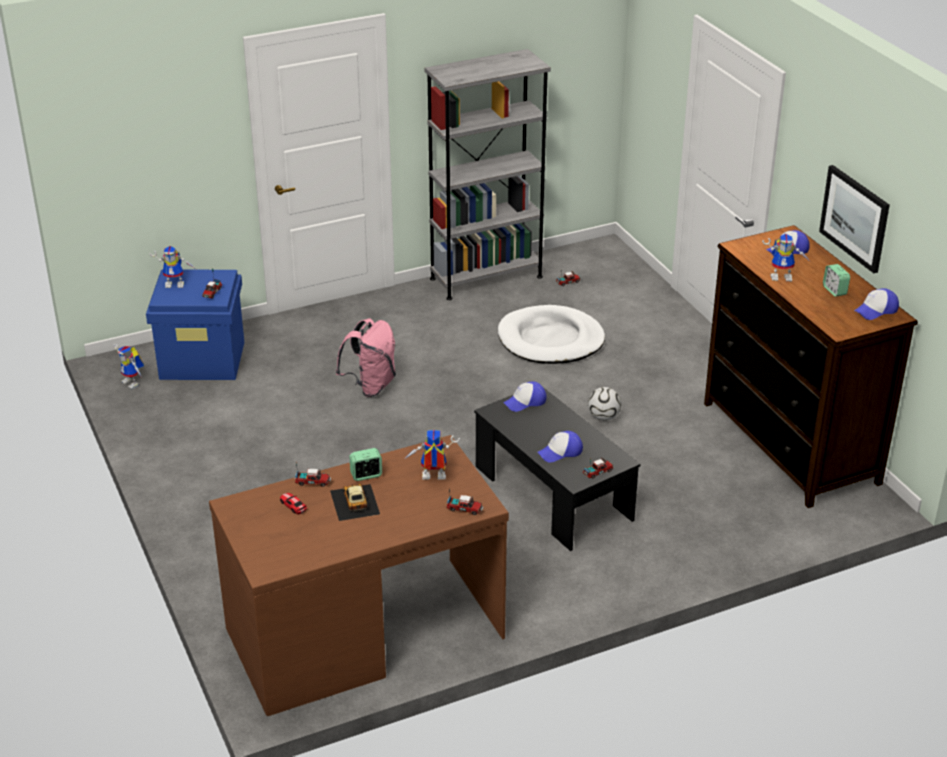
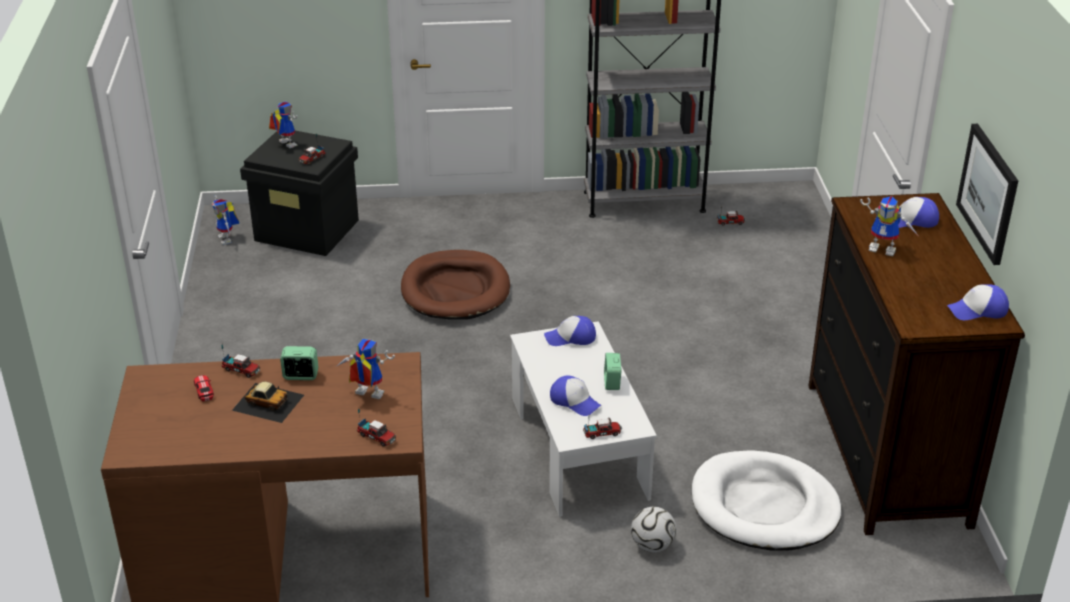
camera: 20 degrees right, 0 degrees up
blue storage box [146,269,244,380] -> black storage box [240,131,359,256]
toy robot [149,246,196,288] -> toy robot turned 150 degrees counterclockwise [269,101,297,148]
toy car [330,484,380,521] -> toy car turned 105 degrees clockwise [232,382,304,423]
pink backpack [335,318,396,397] -> brown dog bed [401,250,510,320]
black coffee table [474,387,641,551] -> white coffee table [510,321,657,517]
white dog bed [498,305,605,364] -> white dog bed moved to [692,451,842,551]
cap [537,431,583,463] -> cap turned 135 degrees counterclockwise [550,375,601,416]
football [588,387,621,421] -> football moved to [631,506,676,552]
alarm clock [823,264,850,297] -> alarm clock moved to [604,353,621,390]

